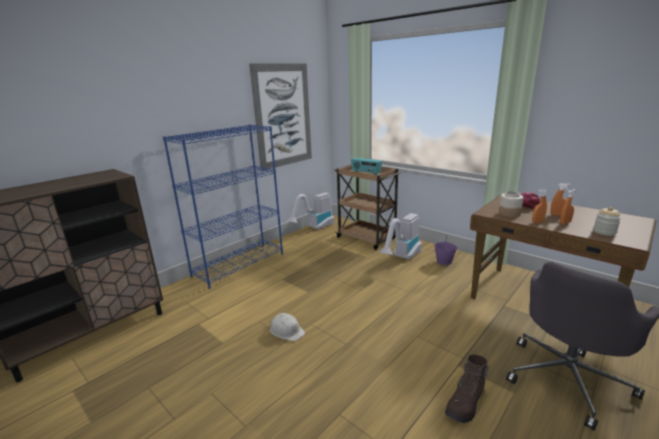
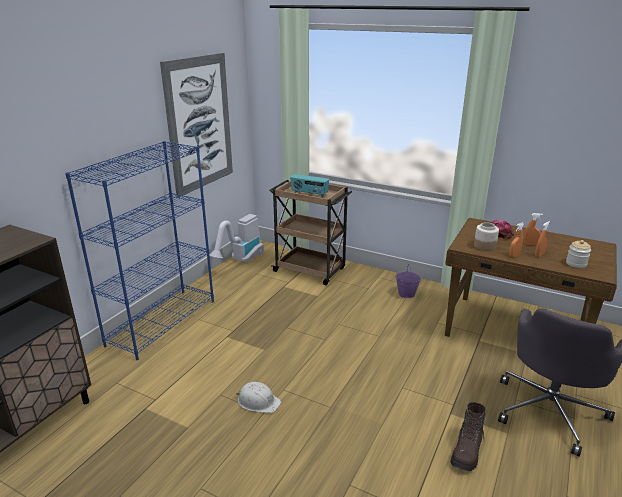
camera: 15 degrees left, 5 degrees up
vacuum cleaner [379,213,422,260] -> none

